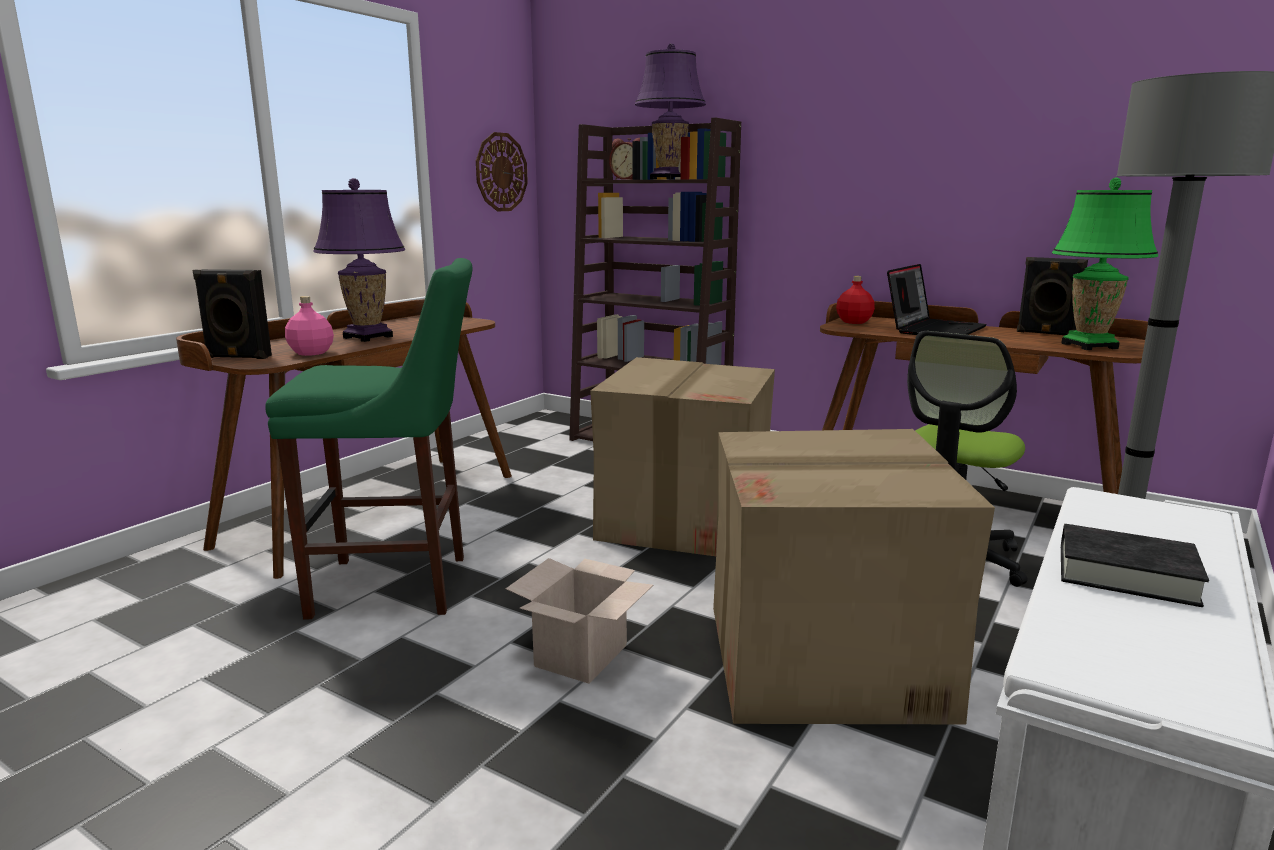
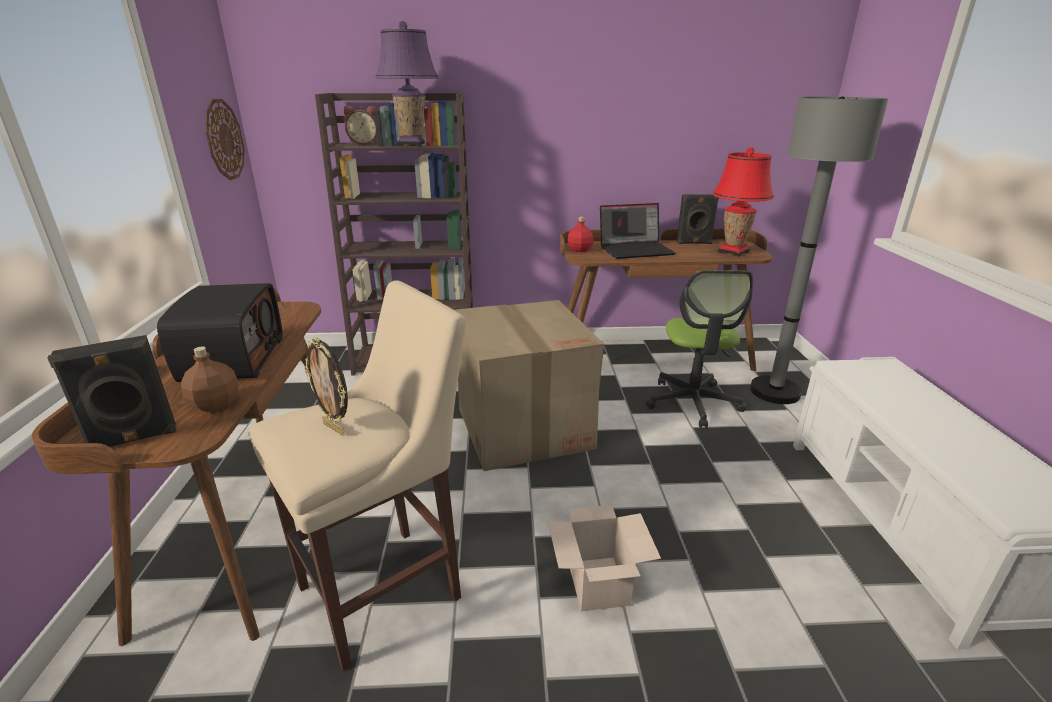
camera: 35 degrees left, 10 degrees up
green stool [265,258,472,620] -> beige stool [248,280,466,671]
pink bottle [285,296,334,356] -> brown bottle [181,346,238,412]
purple table lamp [313,178,406,342] -> radio [157,283,283,382]
cardboard box [713,429,995,724] -> none
laptop [887,264,987,335] -> laptop turned 75 degrees clockwise [600,203,676,259]
green table lamp [1052,178,1158,350] -> red table lamp [713,147,774,257]
black book [1061,524,1209,607] -> none
none -> picture frame [304,337,348,436]

